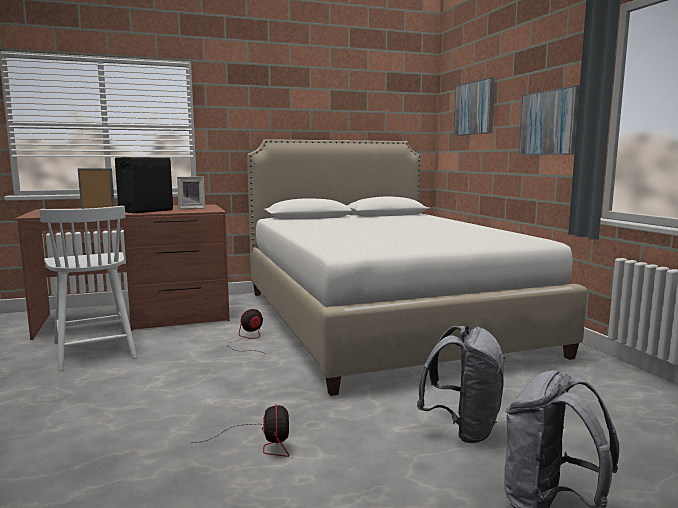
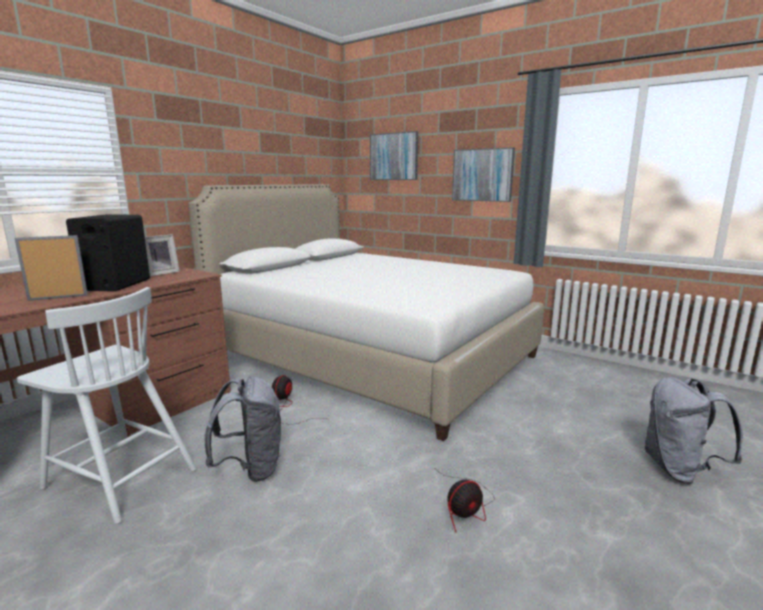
camera: 35 degrees left, 5 degrees up
fan [190,404,289,457] -> fan turned 105 degrees clockwise [439,472,495,533]
grey backpack [417,326,506,443] -> grey backpack moved to [205,376,281,482]

